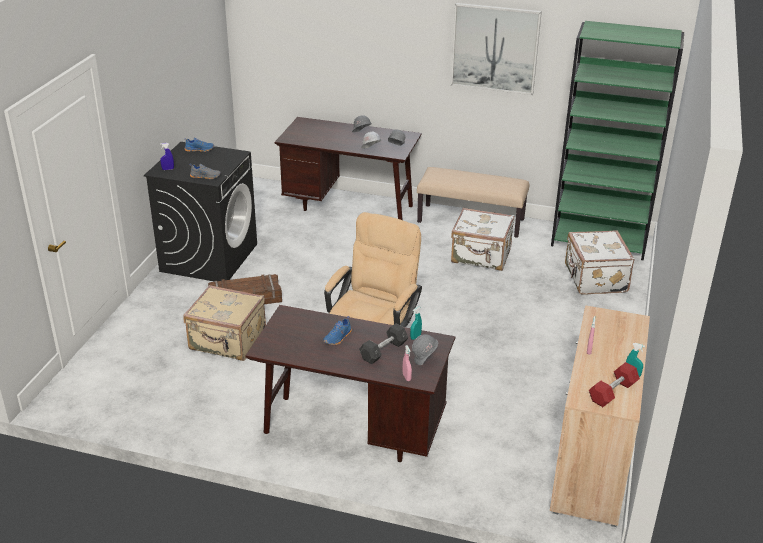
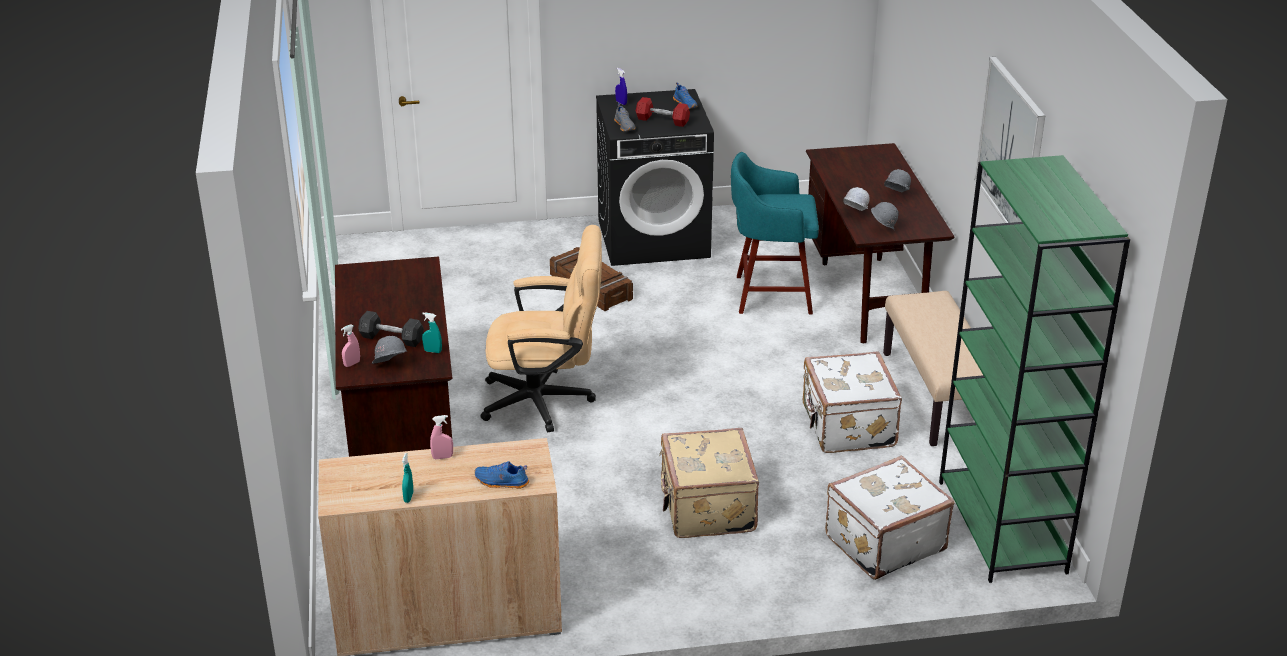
camera: 65 degrees right, 0 degrees up
beige suitcase [183,285,266,361] -> beige suitcase moved to [659,428,759,538]
blue shoe [323,316,352,345] -> blue shoe moved to [475,461,529,489]
red dumbbell [589,362,640,407] -> red dumbbell moved to [636,97,690,127]
none -> turquoise stool [731,152,819,314]

